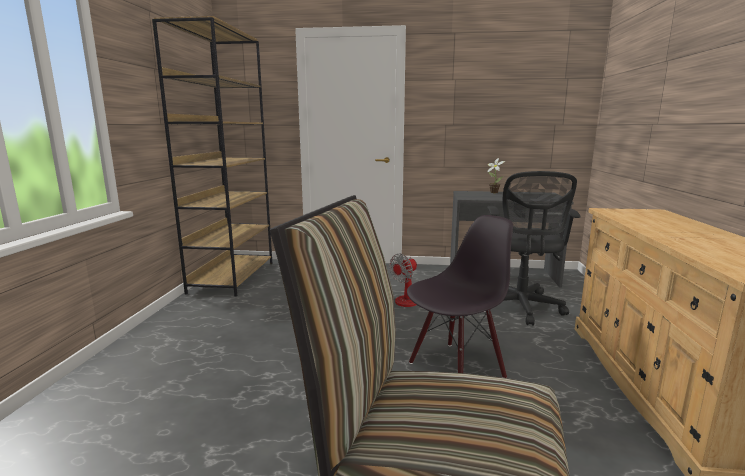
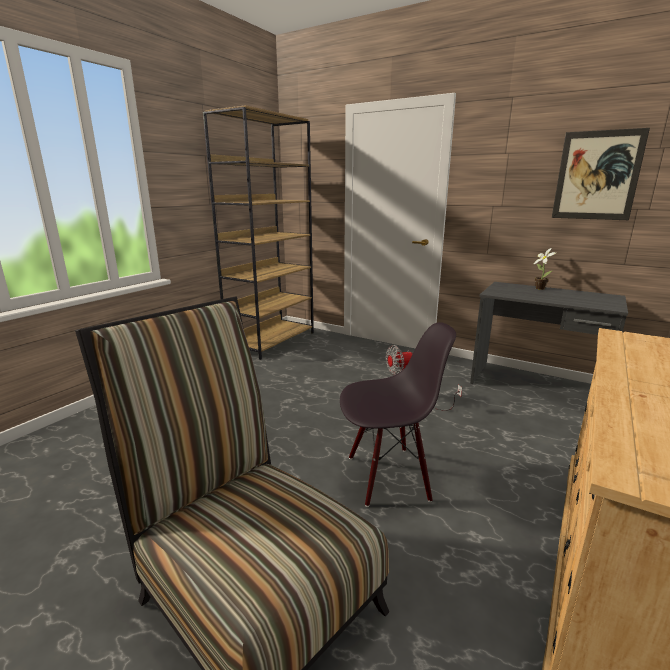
camera: 25 degrees right, 5 degrees up
black office chair [487,171,581,326] -> none
none -> picture [552,128,650,220]

